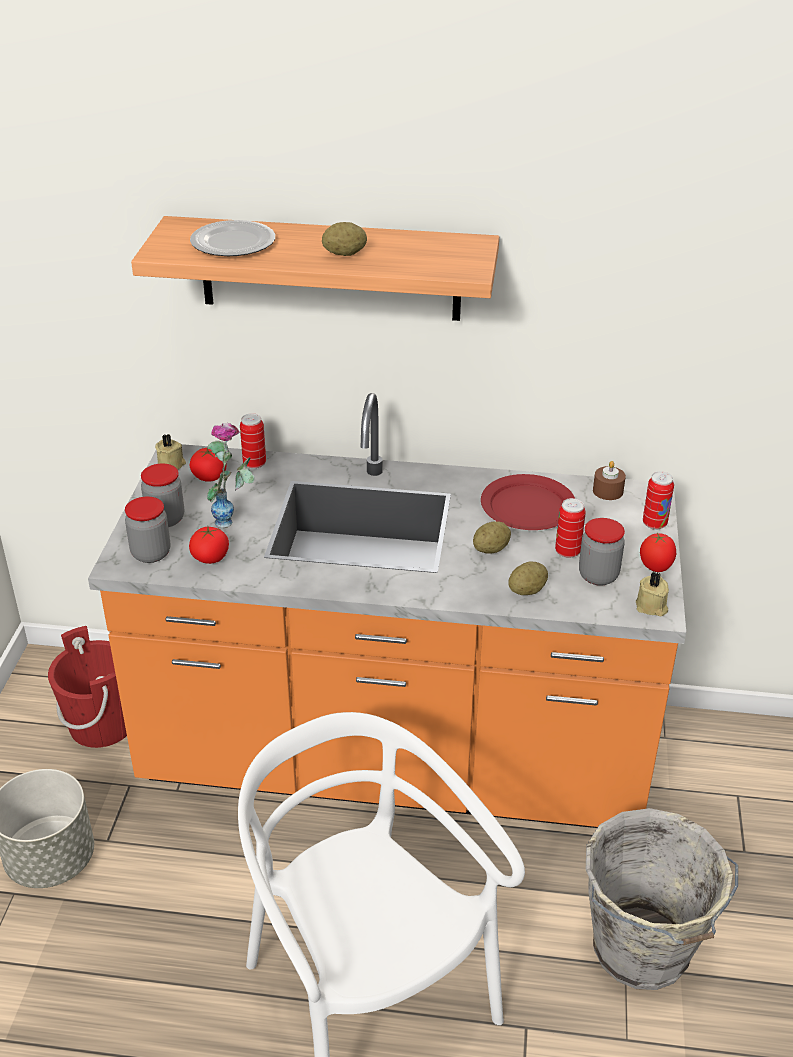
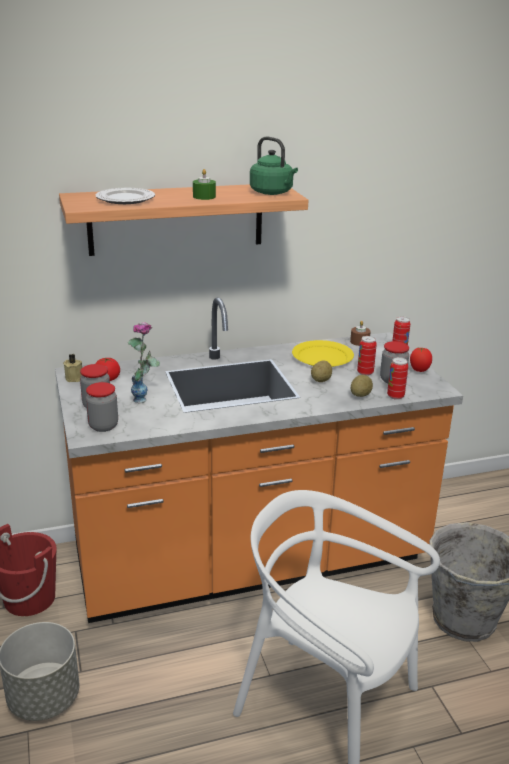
camera: 25 degrees left, 10 degrees down
tomato [189,526,229,564] -> none
can [240,413,266,469] -> can moved to [387,357,408,400]
potato [322,222,367,256] -> green candle [193,169,216,200]
red plate [481,474,575,530] -> yellow plate [292,340,354,367]
beige candle [636,572,669,617] -> none
none -> green kettle [250,137,298,195]

